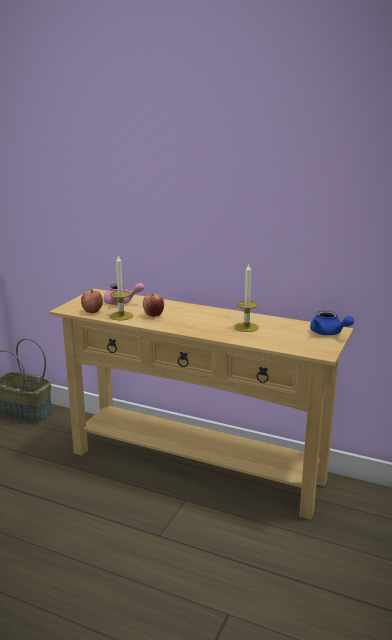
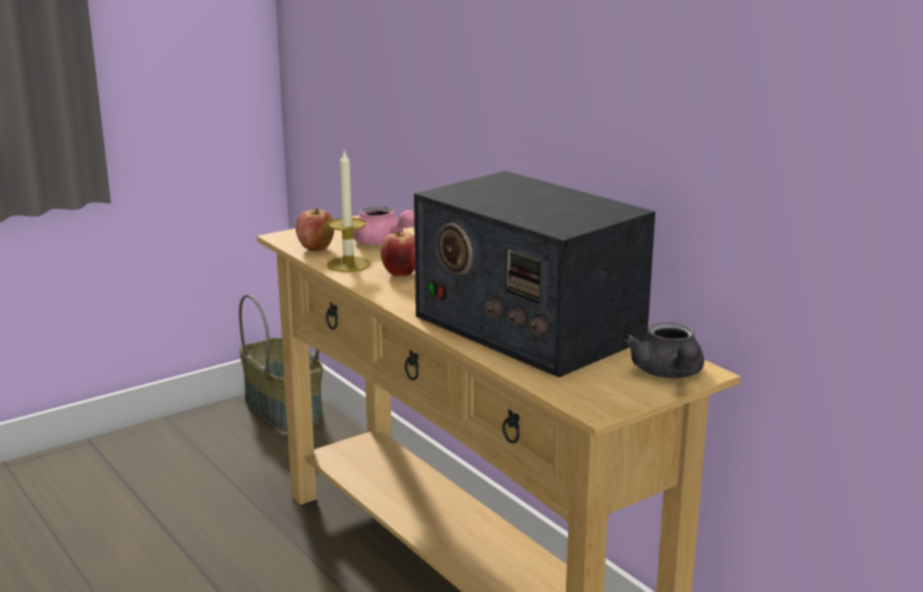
camera: 30 degrees right, 0 degrees up
candle [234,264,259,332] -> radio [414,171,655,377]
blue teapot [310,310,354,335] -> grey teapot [624,322,704,378]

